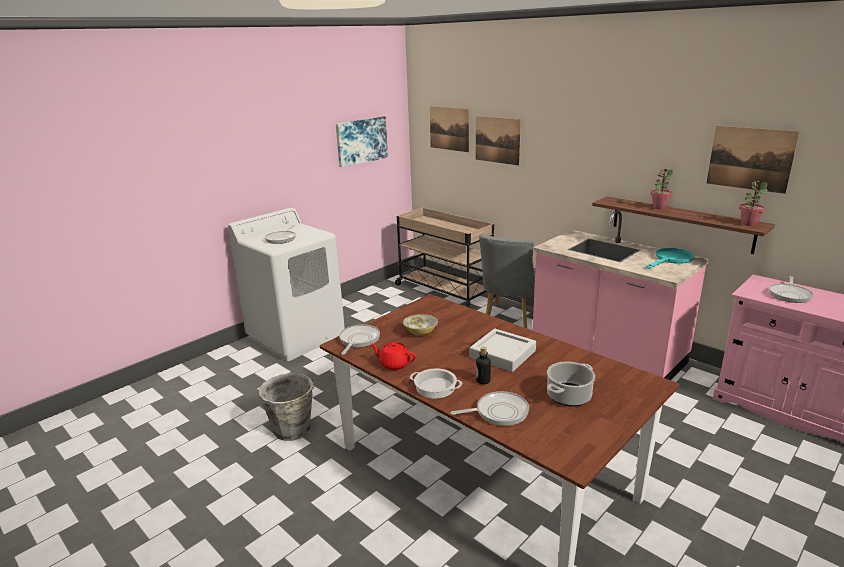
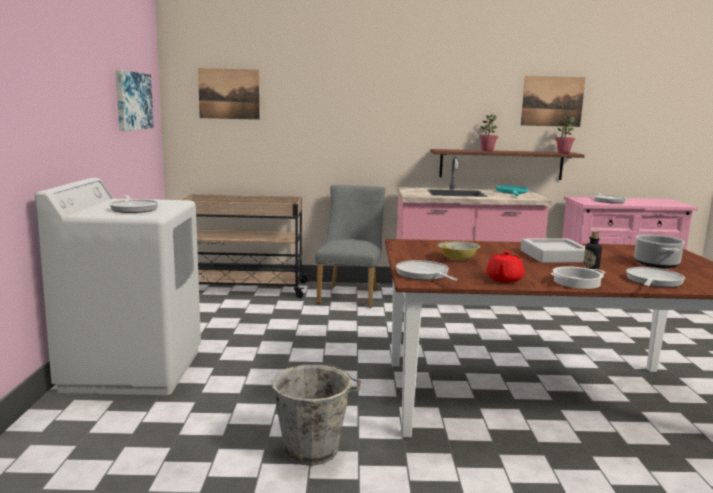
camera: 45 degrees left, 10 degrees down
red teapot [370,342,416,370] -> red teapot turned 45 degrees counterclockwise [486,251,524,283]
picture [476,116,521,166] -> none
grey chair [479,235,536,328] -> grey chair turned 150 degrees counterclockwise [315,185,386,308]

